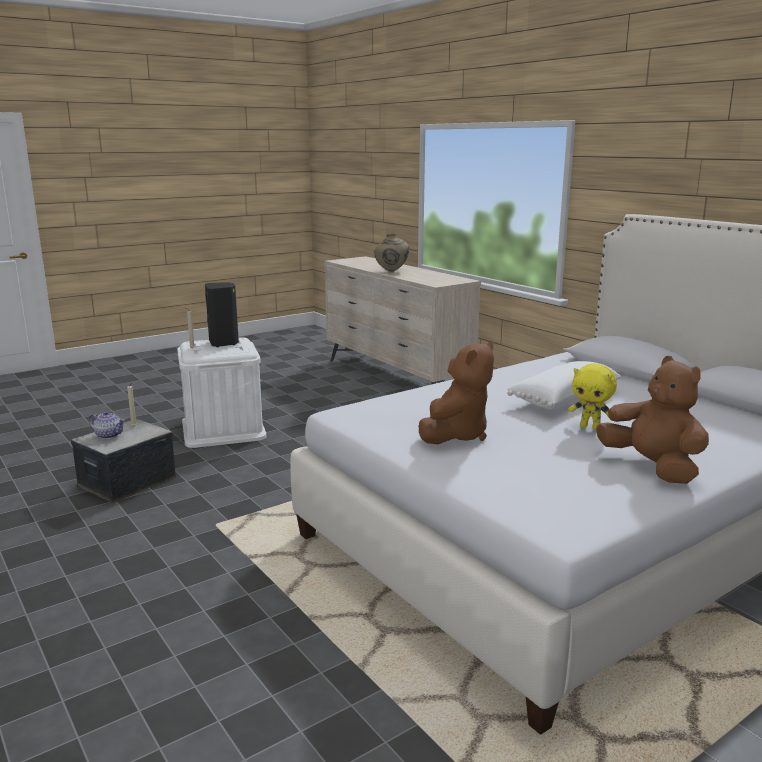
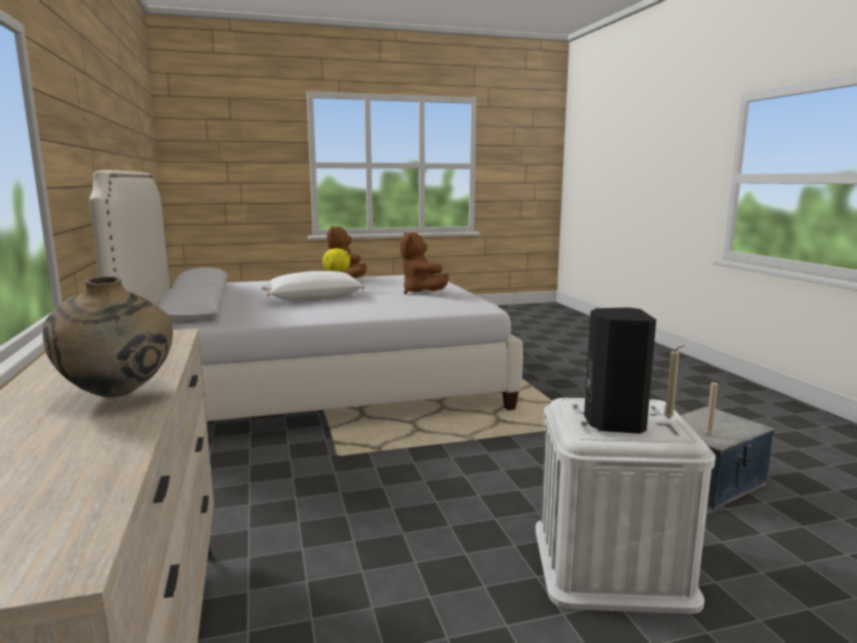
camera: 160 degrees left, 5 degrees down
teapot [89,411,125,439] -> none
brown plush toy [419,341,494,444] -> brown plush toy turned 75 degrees counterclockwise [400,232,449,294]

